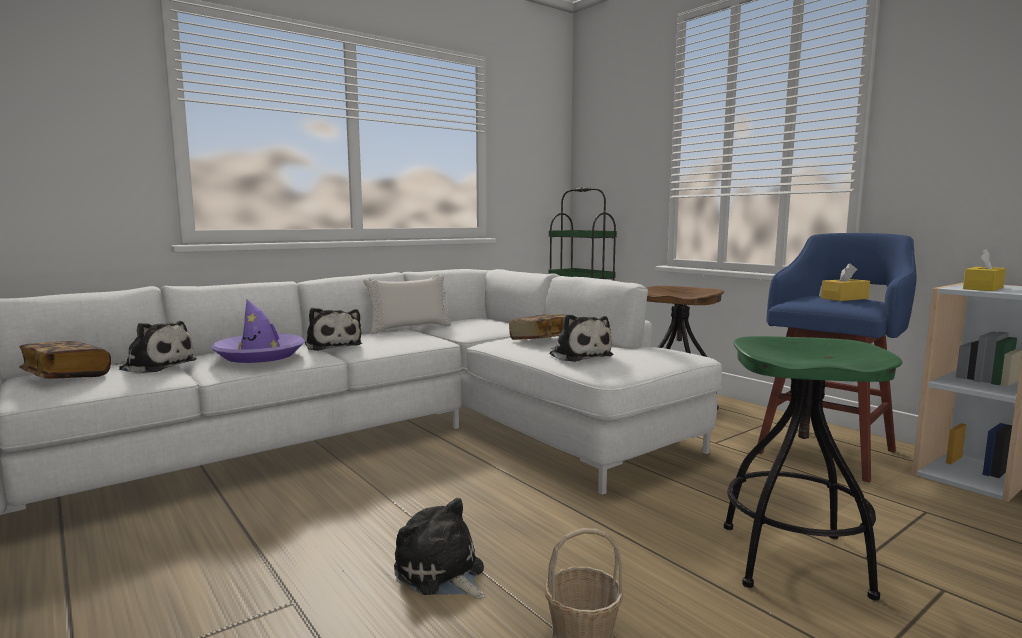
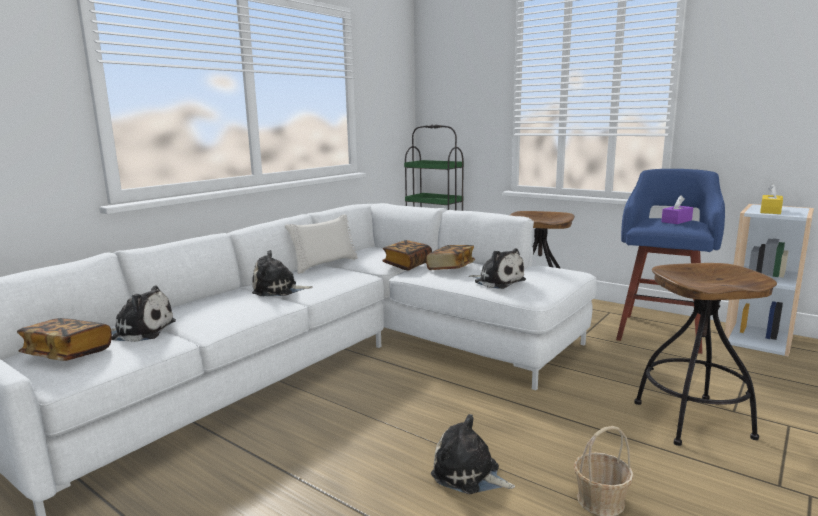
camera: 15 degrees left, 5 degrees up
purple hat [211,299,305,363] -> none
plush toy [305,307,362,351] -> plush toy turned 135 degrees clockwise [252,250,313,296]
green stool [724,336,902,601] -> brown stool [634,263,777,446]
yellow tissue box [821,263,870,301] -> purple tissue box [661,195,693,224]
none -> book [382,240,432,270]

